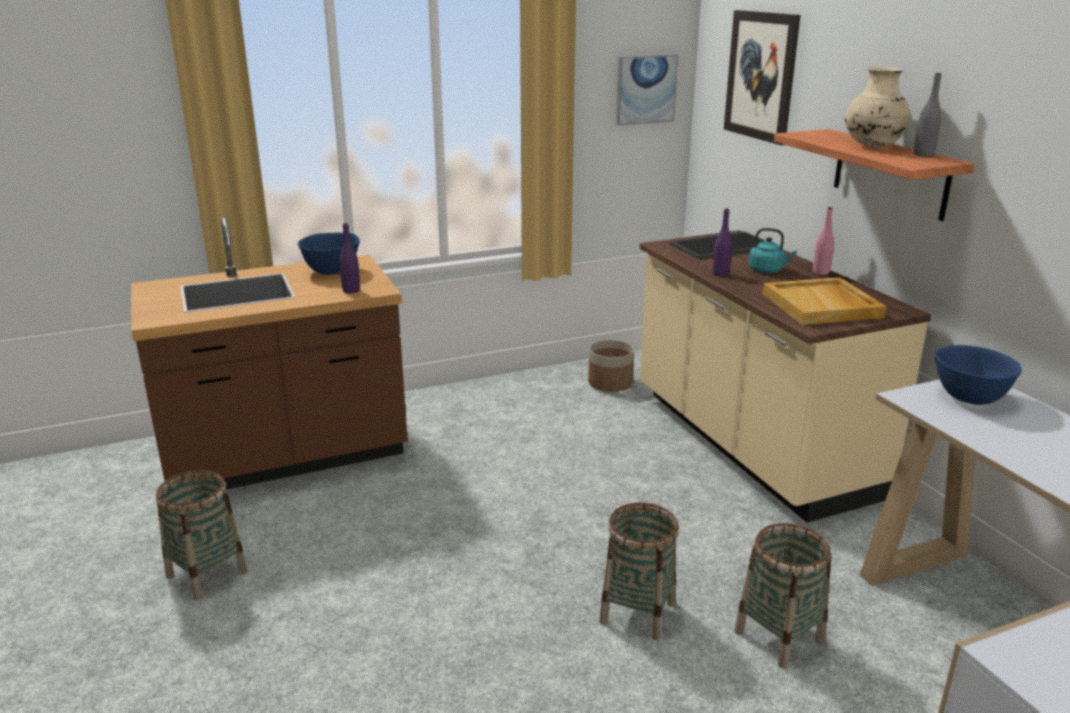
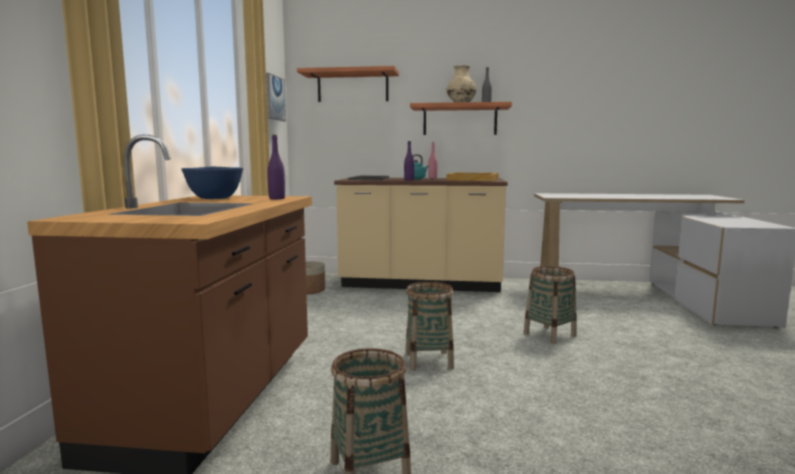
camera: 60 degrees left, 15 degrees down
picture [724,10,800,145] -> shelf [297,66,399,102]
basket [734,523,831,669] -> basket moved to [405,282,454,371]
blue bowl [935,345,1022,405] -> none

